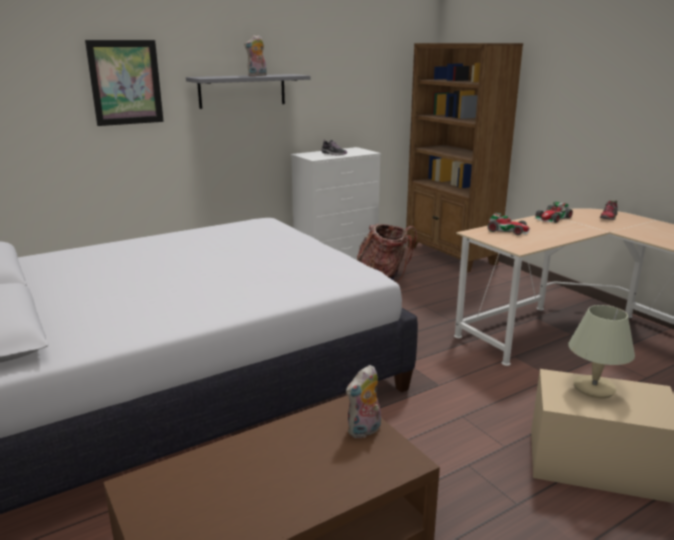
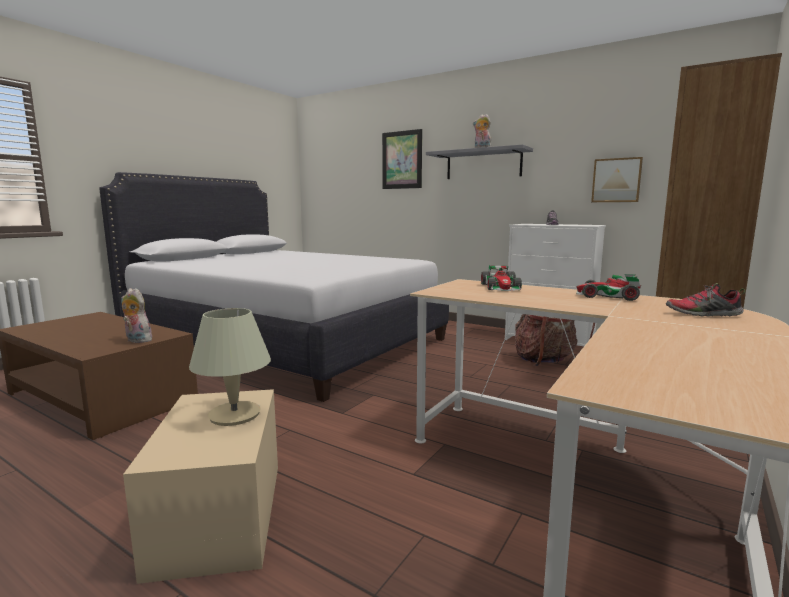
camera: 65 degrees right, 10 degrees down
none -> picture [591,157,643,202]

